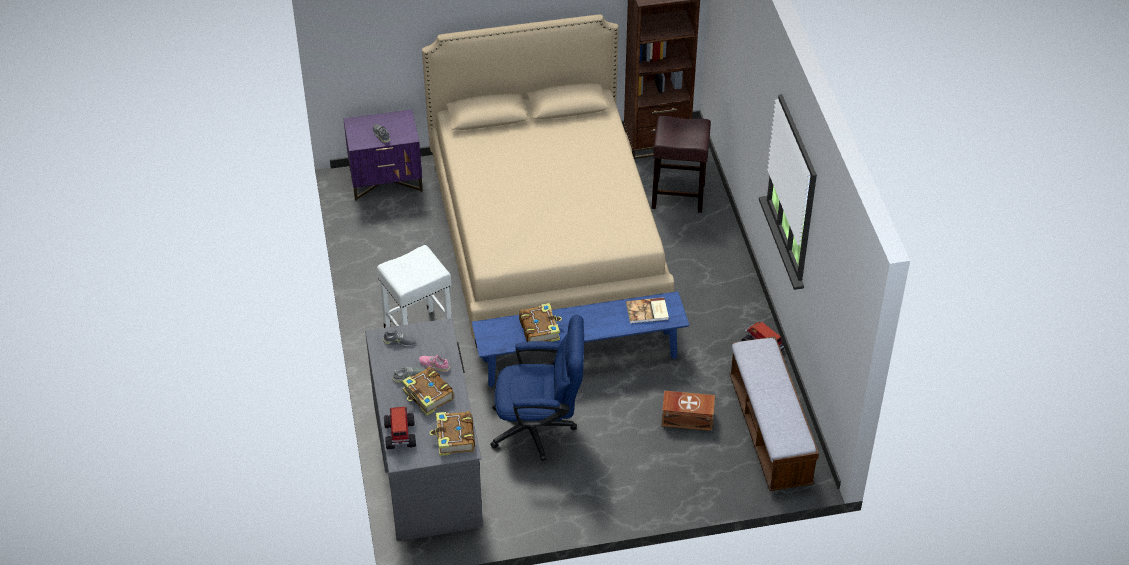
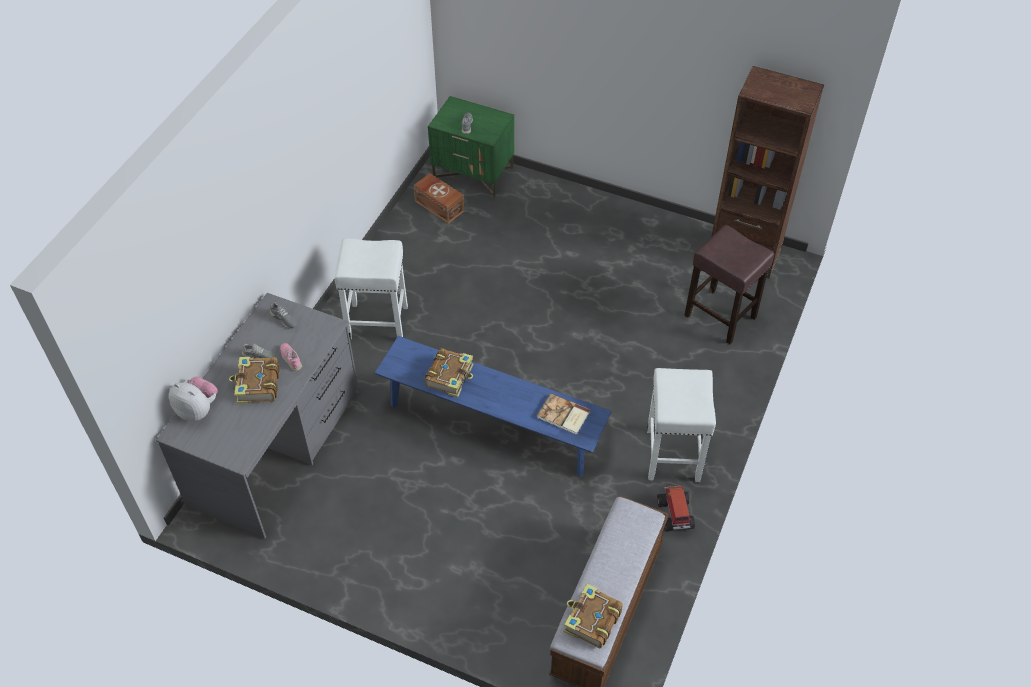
camera: 35 degrees right, 5 degrees up
purple nightstand [343,109,423,201] -> green nightstand [428,96,514,197]
toy truck [384,407,416,449] -> plush toy [169,377,218,421]
beige bed [422,15,674,348] -> none
book [430,411,475,456] -> book moved to [564,584,623,648]
blue office chair [490,315,584,461] -> none
brown storage box [661,391,715,431] -> brown storage box moved to [414,173,464,224]
none -> white stool [647,368,716,482]

